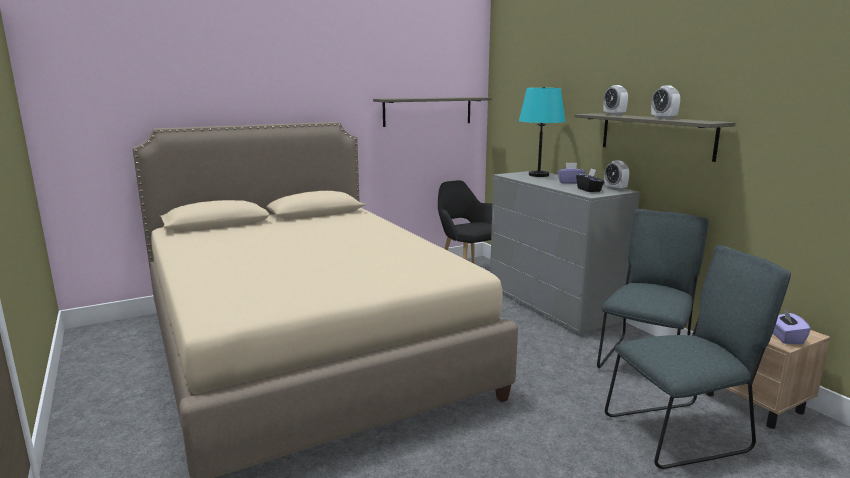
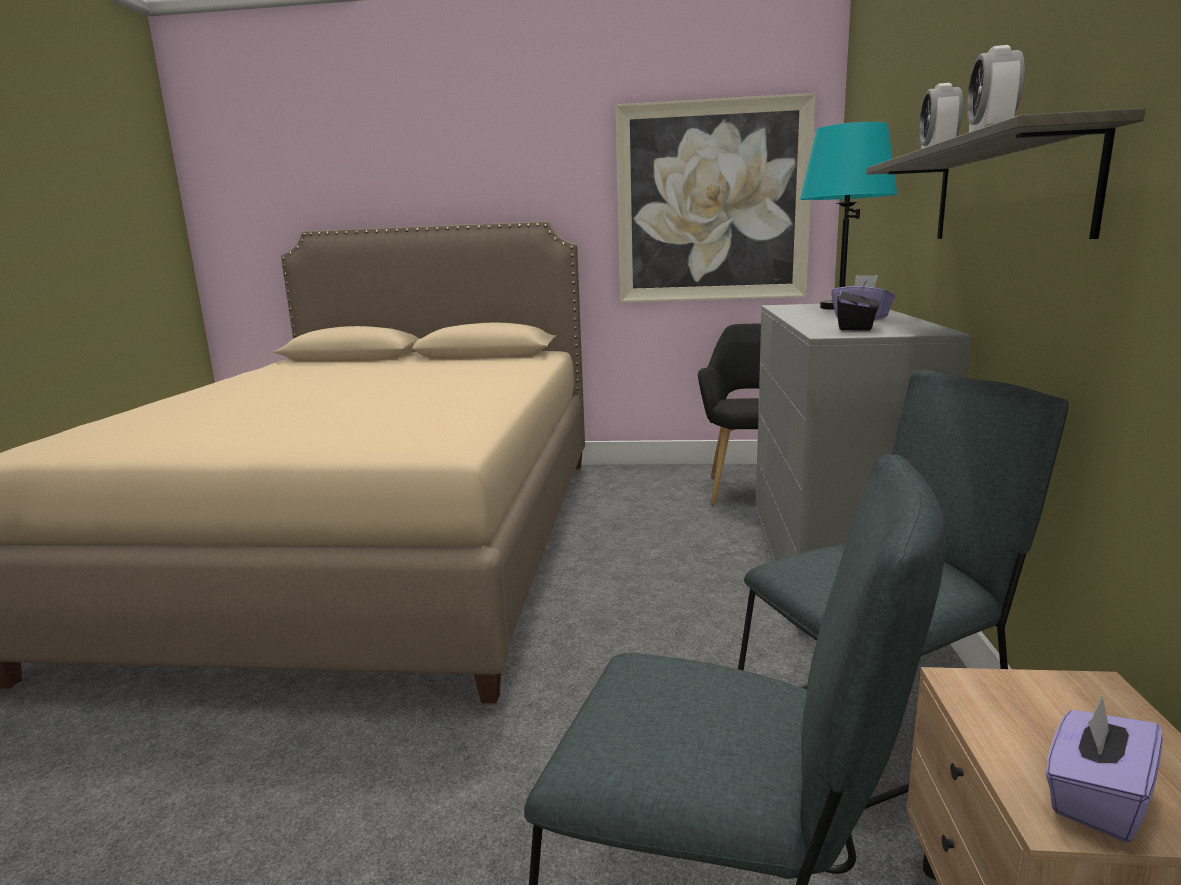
camera: 35 degrees right, 0 degrees up
shelf [373,97,492,127] -> picture [615,93,816,303]
alarm clock [604,160,629,191] -> none

